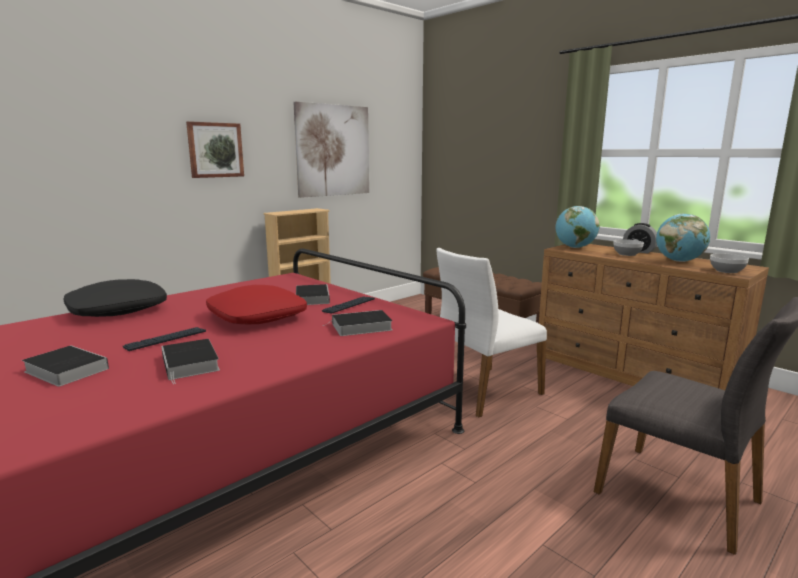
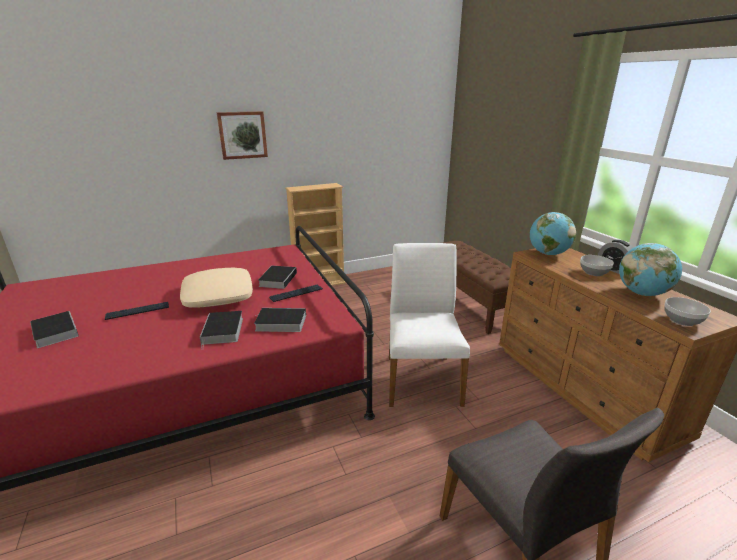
camera: 20 degrees right, 10 degrees up
black pillow [64,279,167,317] -> none
book [161,339,220,384] -> book moved to [200,311,243,350]
red pillow [206,285,307,324] -> beige pillow [180,267,253,308]
picture [293,102,369,198] -> none
white chair [437,248,547,417] -> white chair turned 105 degrees clockwise [389,243,470,407]

